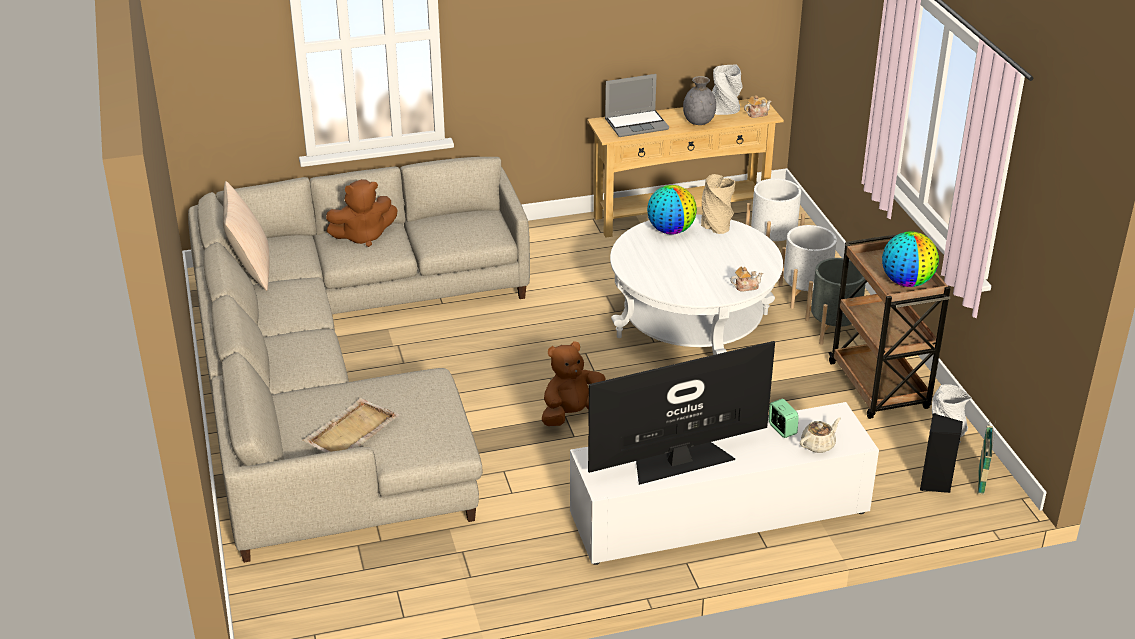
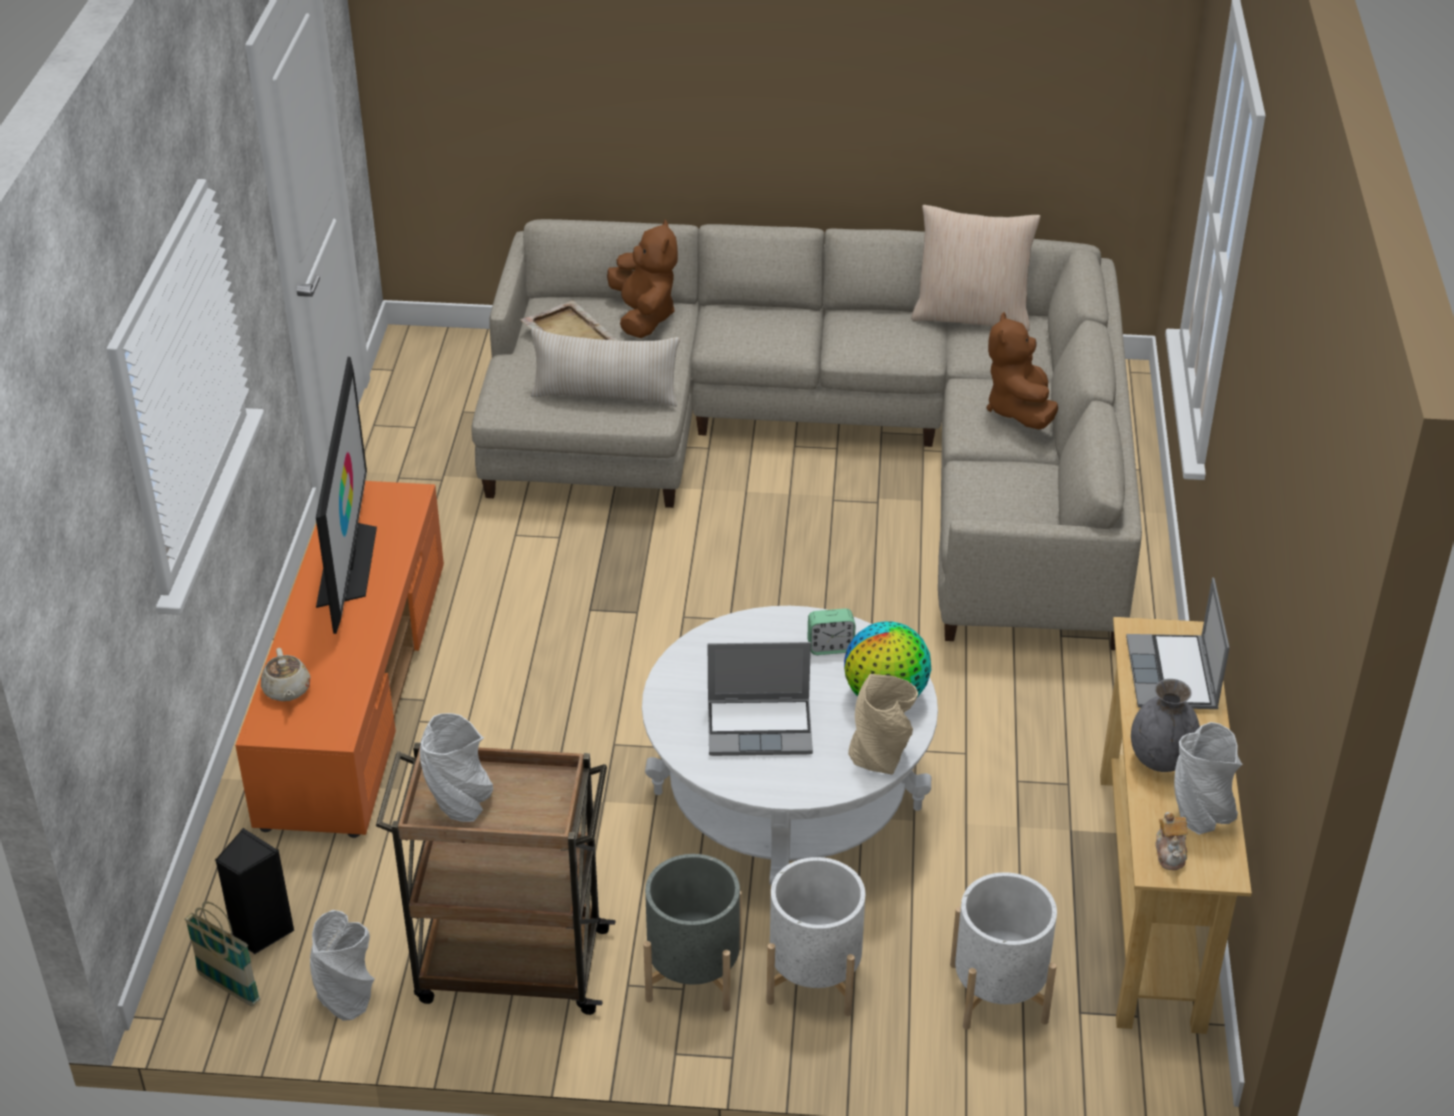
camera: 110 degrees right, 5 degrees up
brown plush toy [542,341,605,426] -> brown plush toy moved to [607,220,678,338]
white tv stand [570,402,879,565] -> orange tv stand [235,481,444,838]
teapot [730,267,763,291] -> none
alarm clock [769,399,799,438] -> alarm clock moved to [808,608,856,655]
globe [882,231,939,287] -> grey vase [420,713,493,822]
none -> beige pillow [531,328,680,407]
none -> laptop [708,642,813,756]

